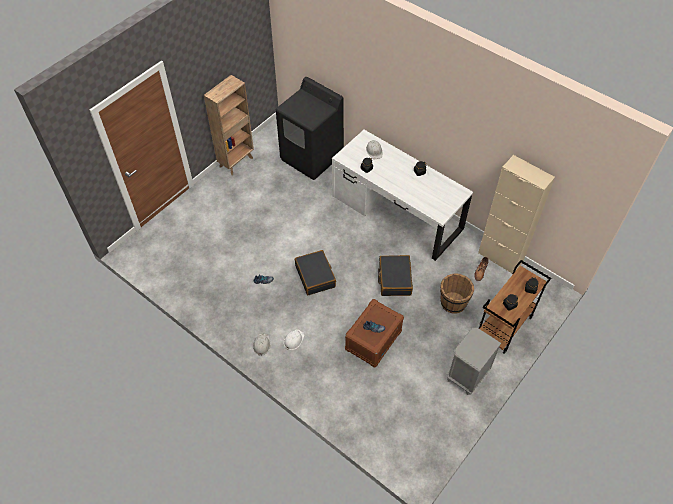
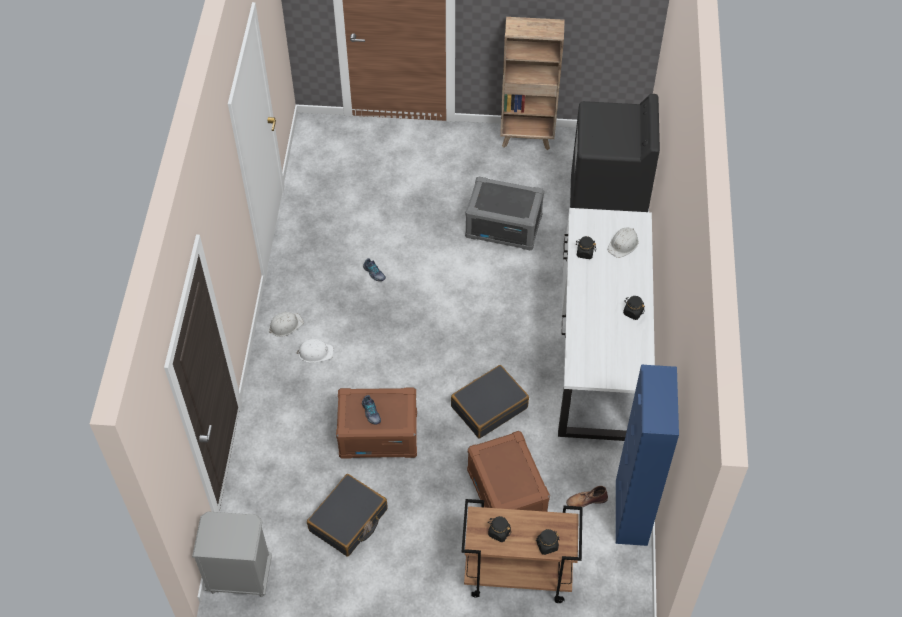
camera: 55 degrees right, 0 degrees up
black suitcase [295,250,336,295] -> black suitcase moved to [307,474,388,557]
brown bucket [440,273,474,314] -> brown storage box [467,431,550,512]
grey nightstand [447,327,501,395] -> grey nightstand moved to [192,511,272,597]
beige cabinet [478,155,555,274] -> blue cabinet [616,365,679,546]
none -> grey storage box [465,177,544,251]

